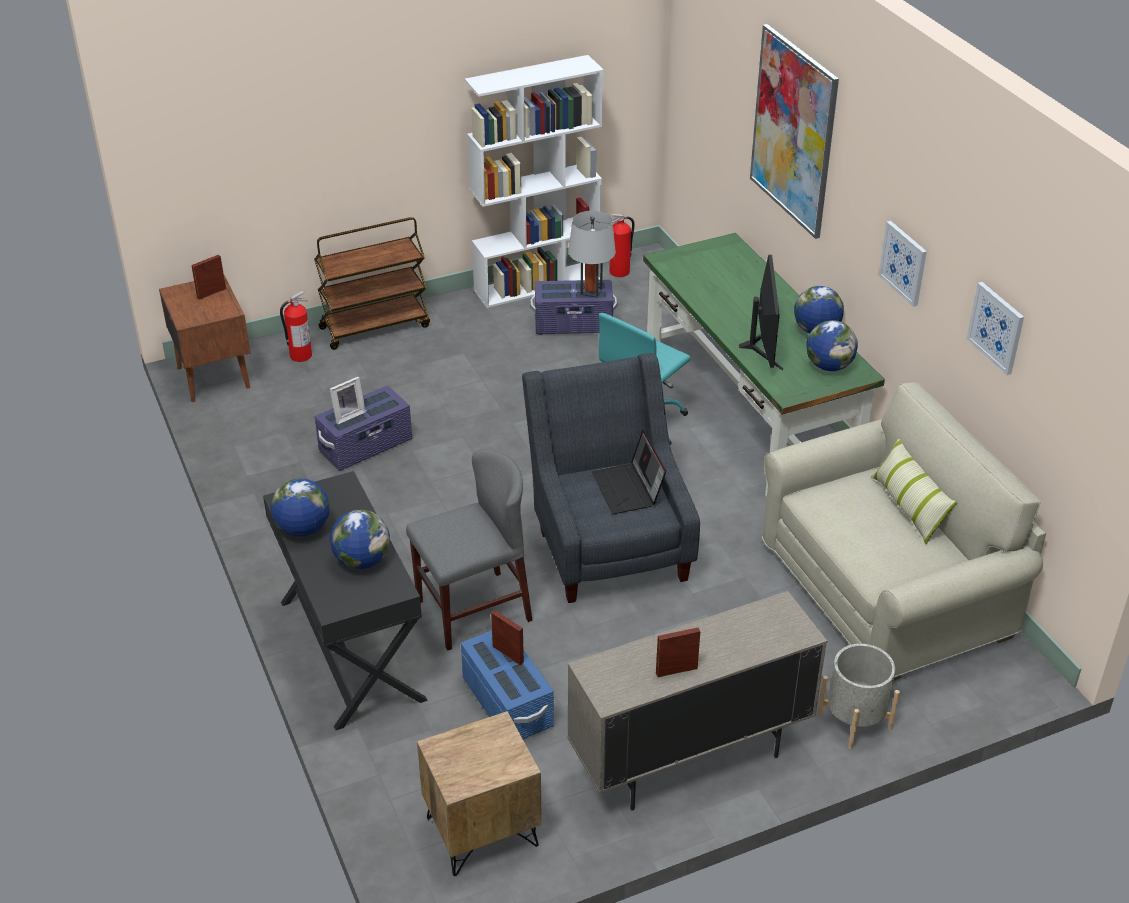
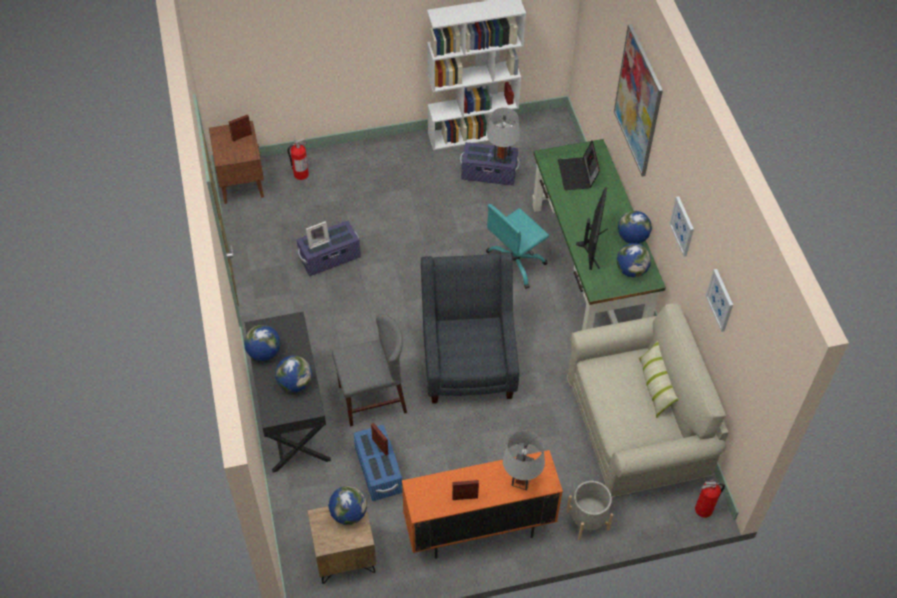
camera: 10 degrees right, 15 degrees up
brown cart [314,217,430,350] -> none
beige cabinet [568,591,827,811] -> orange cabinet [402,450,563,559]
laptop [592,430,666,514] -> laptop moved to [558,140,600,190]
fire extinguisher [609,214,635,277] -> fire extinguisher moved to [695,480,725,518]
none -> globe [328,486,367,525]
none -> grey table lamp [503,430,545,490]

